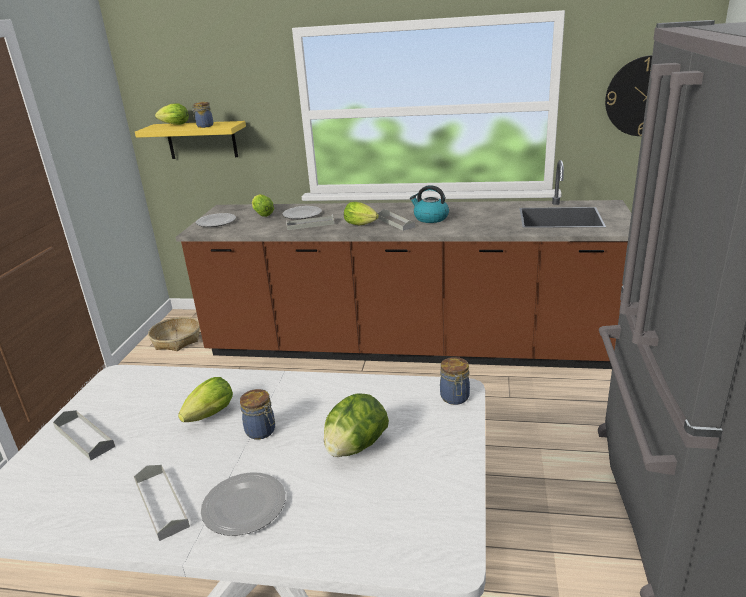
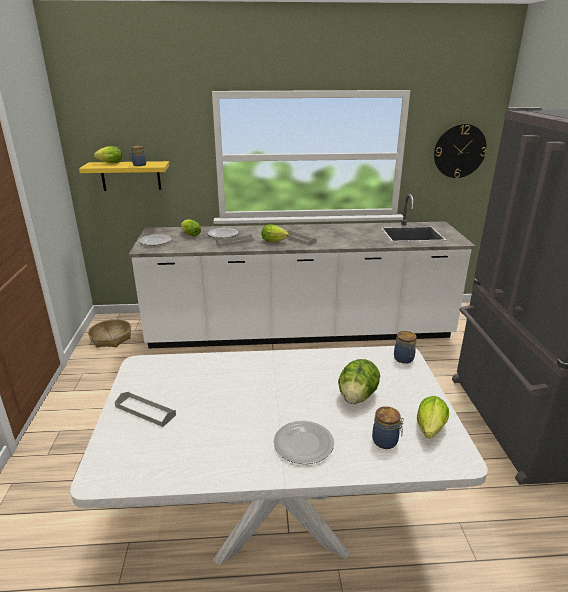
camera: 15 degrees left, 0 degrees up
grey tray [134,465,190,541] -> none
brown counter [175,160,631,369] -> white counter [129,194,476,349]
lettuce [178,377,233,422] -> lettuce moved to [417,396,449,439]
jar [240,389,275,440] -> jar moved to [372,406,404,449]
kettle [410,185,449,223] -> none

